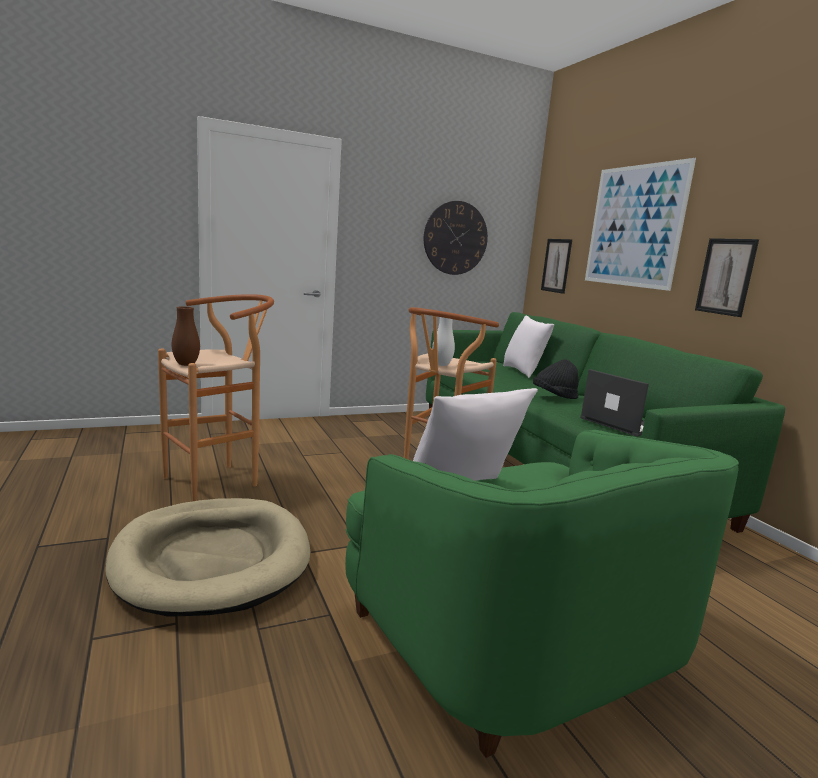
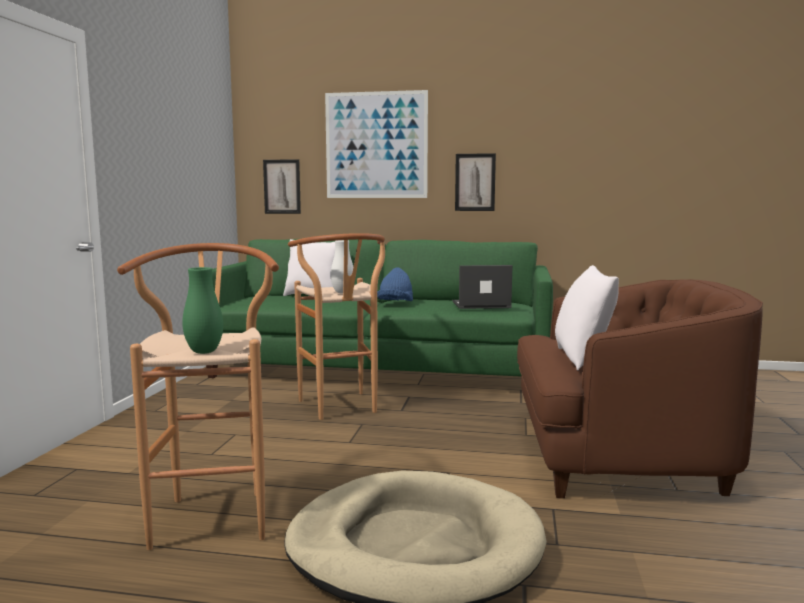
camera: 55 degrees left, 5 degrees down
brown vase [172,306,200,366] -> green vase [182,267,223,354]
green armchair [345,430,739,758] -> brown armchair [517,279,763,498]
wall clock [424,201,488,275] -> none
black hat [533,359,579,399] -> blue hat [377,267,413,301]

